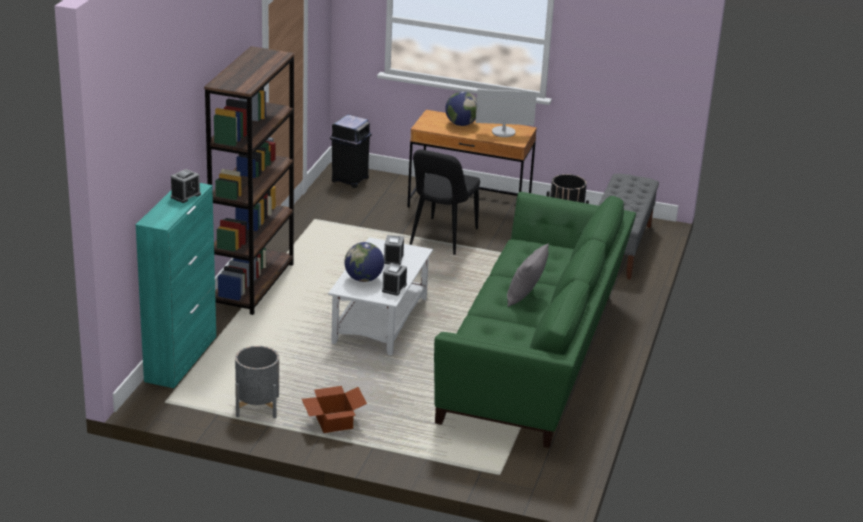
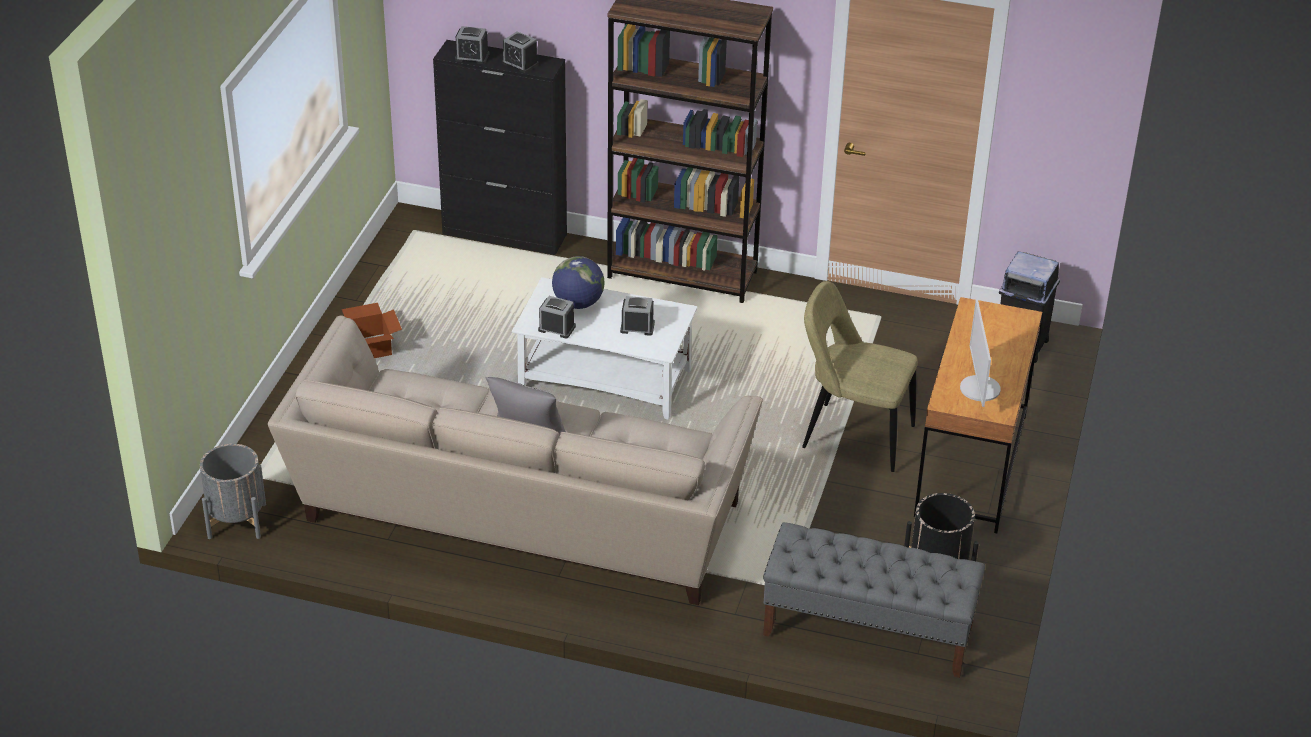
camera: 90 degrees right, 10 degrees up
turquoise cabinet [136,183,216,388] -> black cabinet [433,40,567,255]
grey planter [235,346,279,418] -> grey planter moved to [200,444,266,539]
black chair [410,149,480,255] -> beige chair [802,281,918,472]
green sofa [434,192,636,448] -> beige sofa [268,316,763,605]
globe [445,91,477,126] -> none
none -> alarm clock [455,26,489,64]

